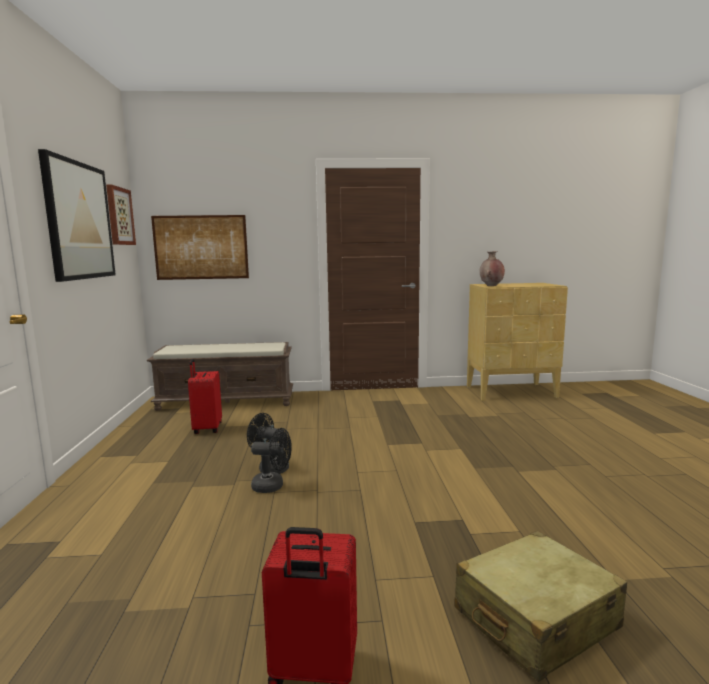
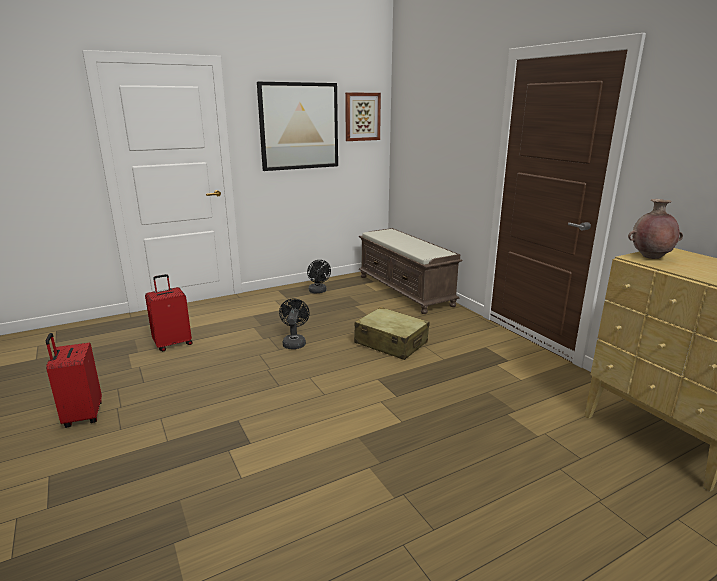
camera: 65 degrees right, 10 degrees up
picture [151,215,249,280] -> none
red suitcase [188,359,222,434] -> red suitcase moved to [145,274,193,351]
black fan [251,428,292,493] -> black fan moved to [307,260,331,293]
beige suitcase [454,531,627,682] -> beige suitcase moved to [354,307,430,360]

